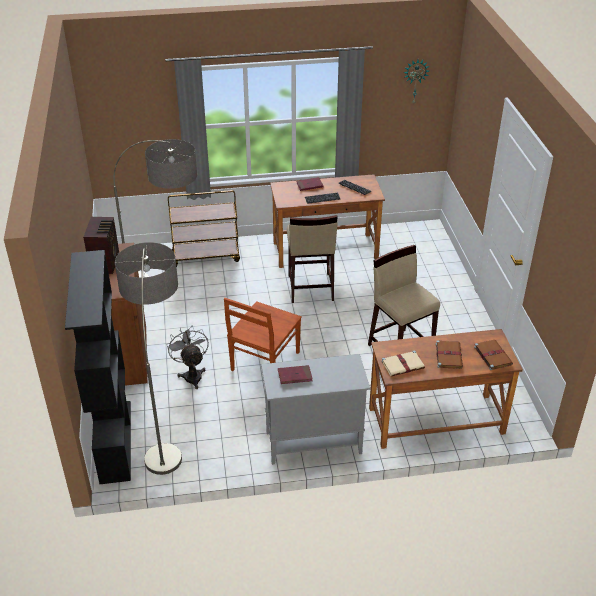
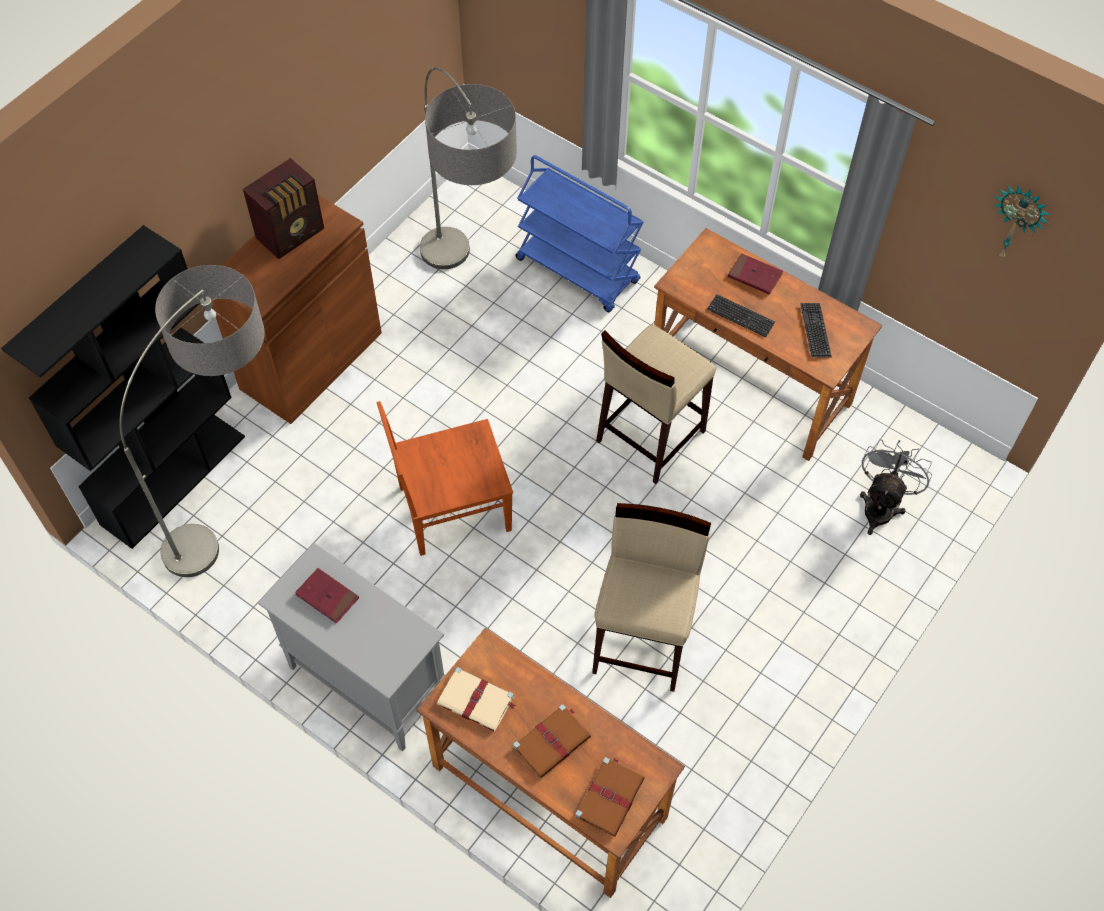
camera: 45 degrees right, 20 degrees up
grey fan [167,325,209,389] -> grey fan moved to [860,439,932,535]
brown cart [168,190,240,267] -> blue cart [516,155,643,312]

